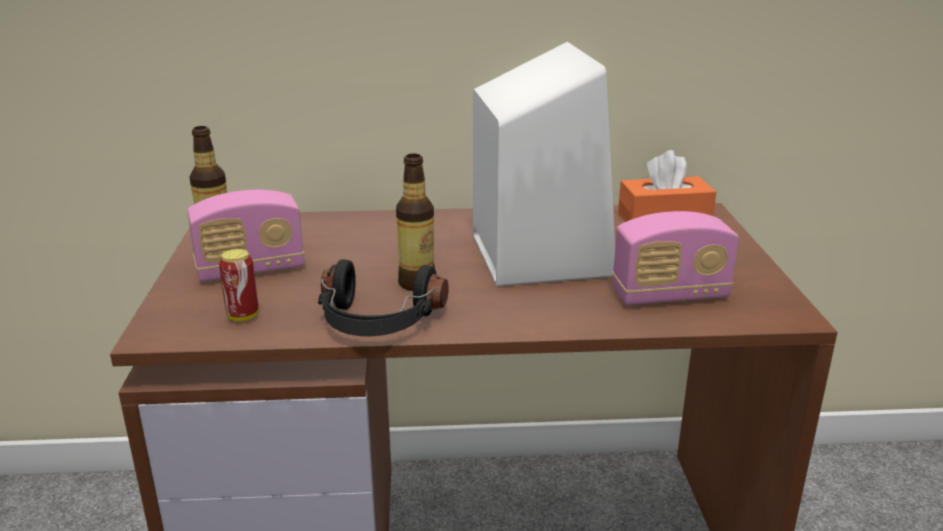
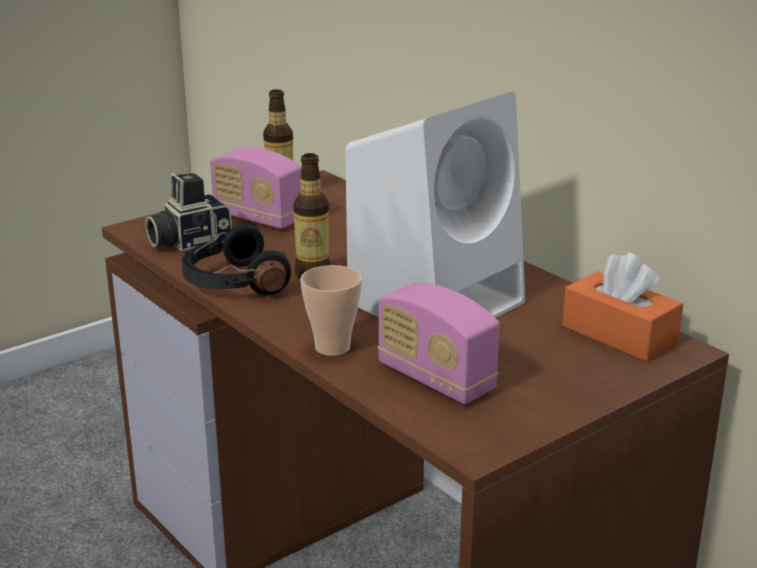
camera: 55 degrees right, 0 degrees up
can [219,249,258,321] -> camera [145,173,232,251]
none -> cup [300,265,362,356]

